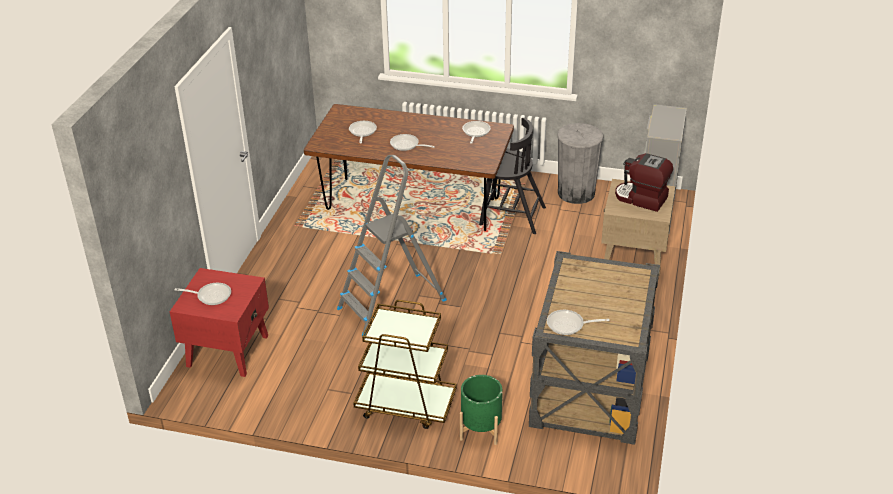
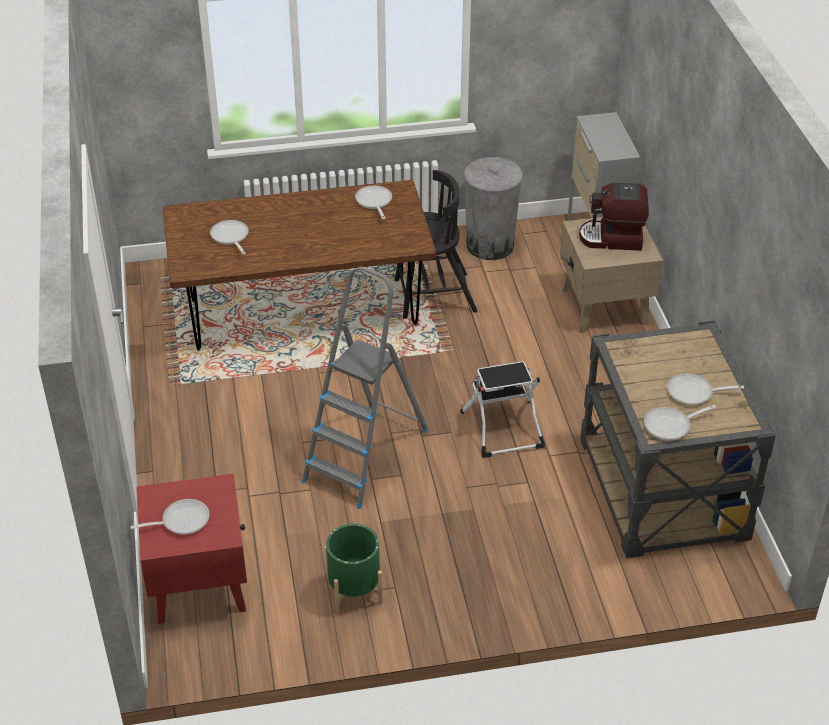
camera: 25 degrees left, 5 degrees up
brown cart [353,300,457,429] -> none
frying pan [390,134,435,151] -> frying pan moved to [667,373,744,405]
green planter [460,375,503,445] -> green planter moved to [325,524,383,613]
none -> step ladder [460,361,545,458]

